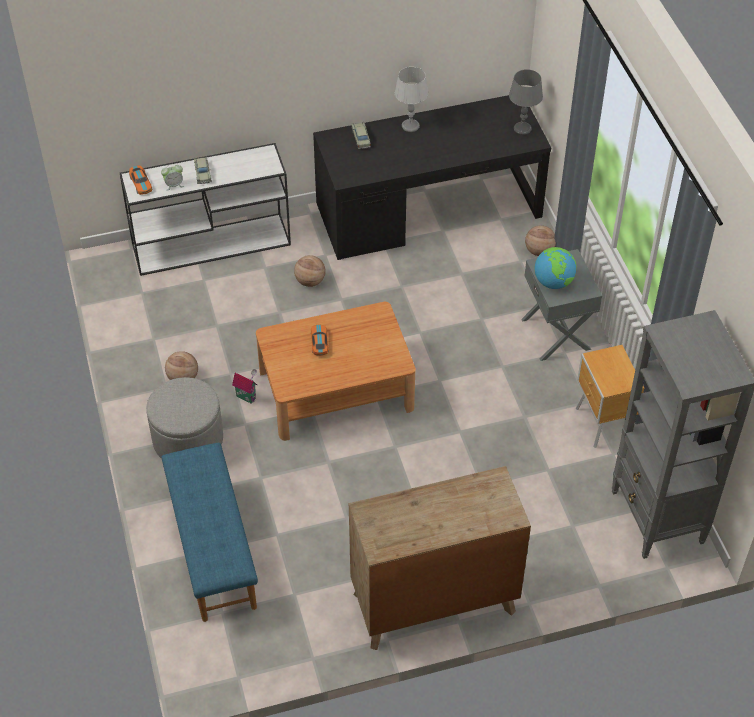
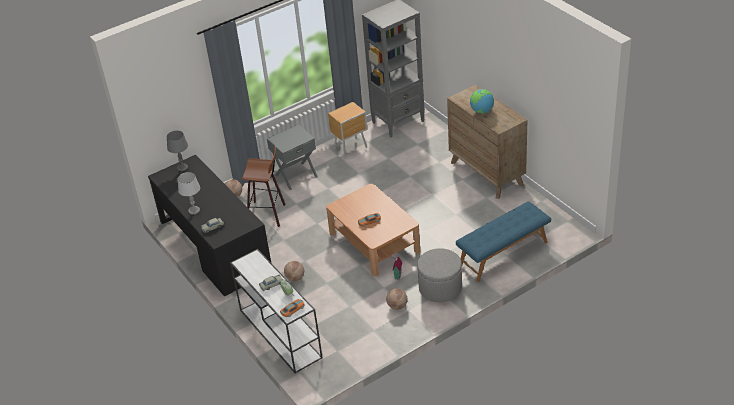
camera: 105 degrees left, 10 degrees down
globe [535,247,576,289] -> globe moved to [470,89,494,114]
none -> stool [242,146,285,227]

